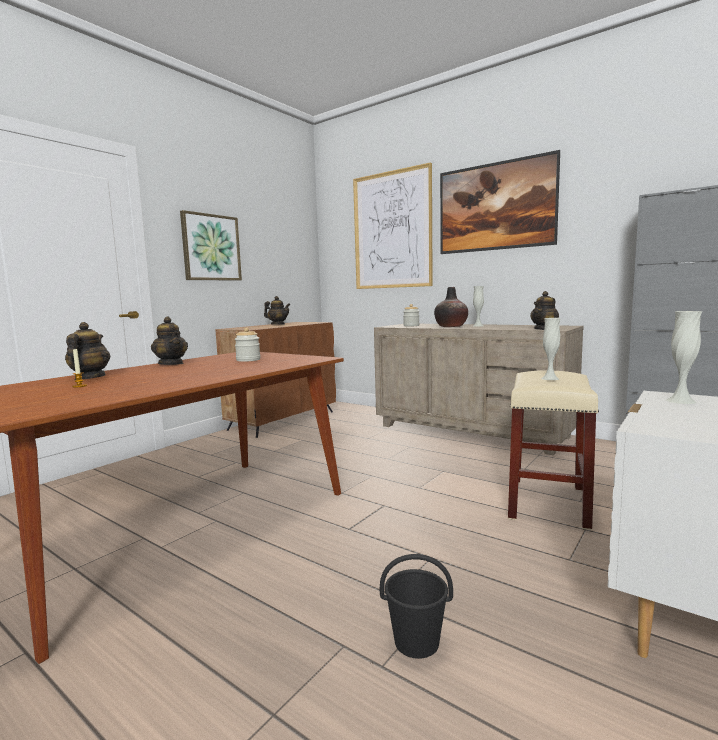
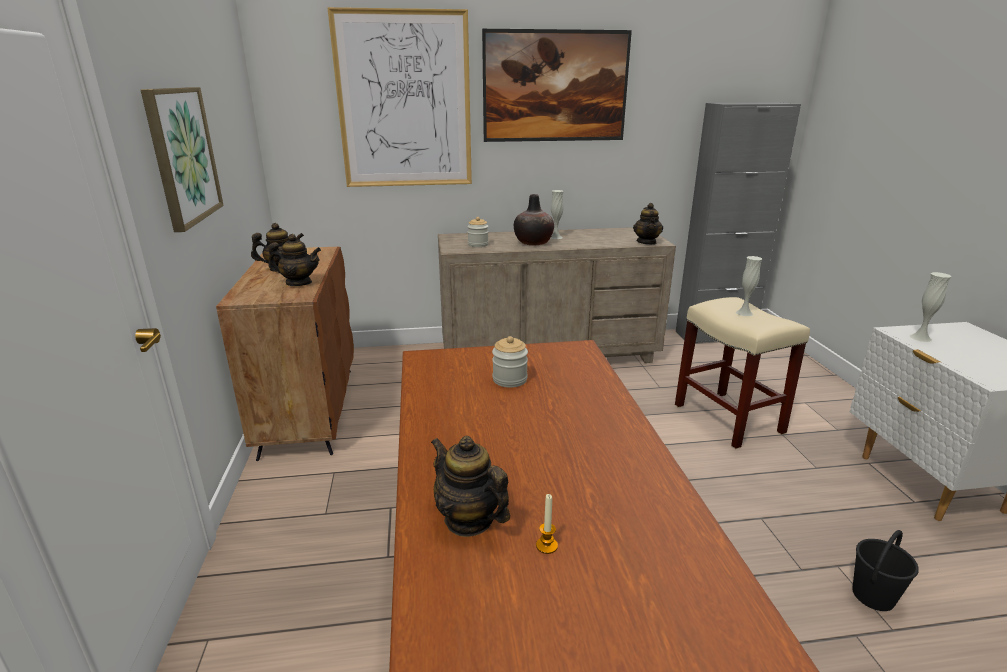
camera: 45 degrees left, 15 degrees up
teapot [151,317,188,365] -> teapot moved to [268,234,321,286]

